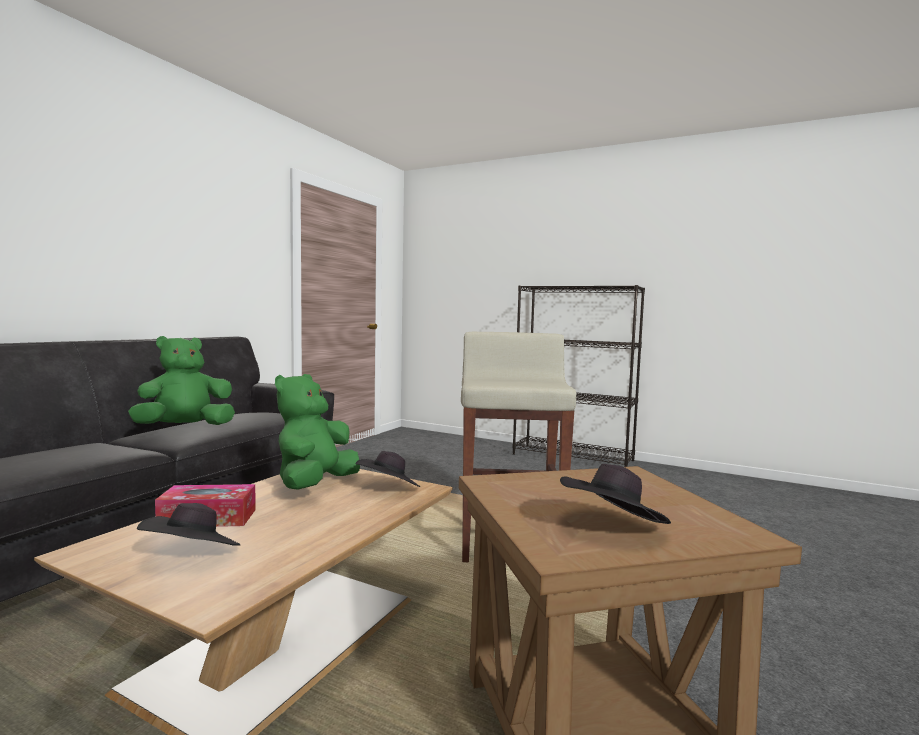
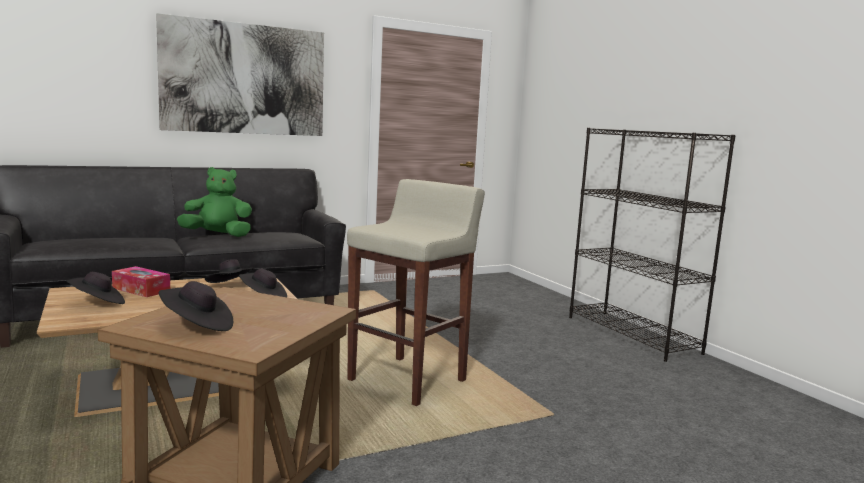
camera: 35 degrees right, 5 degrees up
green plush toy [275,374,360,490] -> black hat [205,259,254,283]
none -> picture [156,13,324,136]

